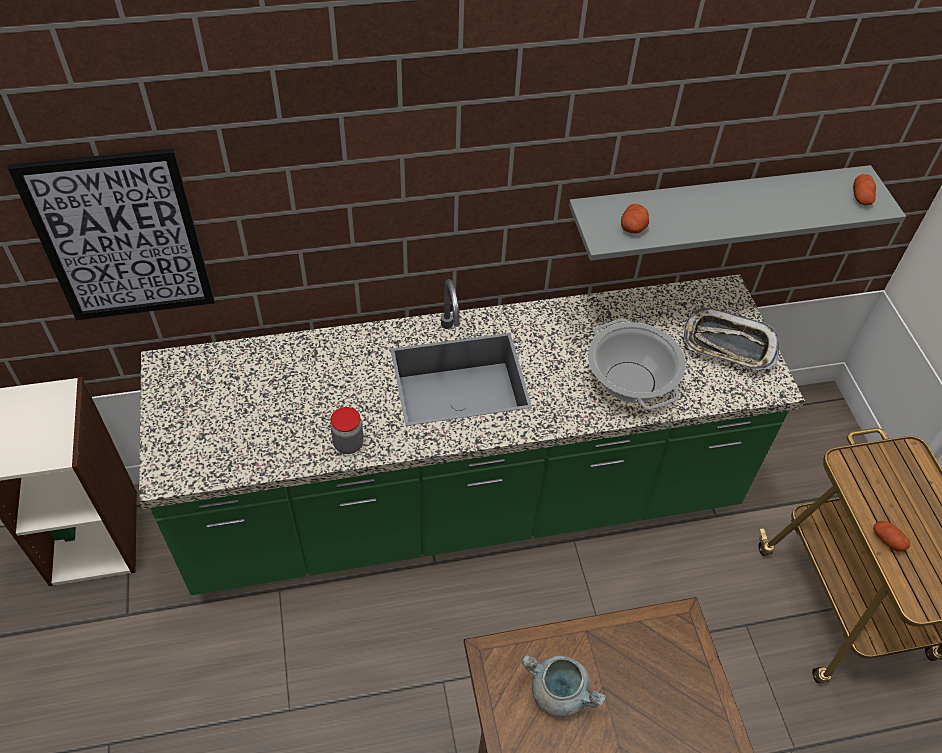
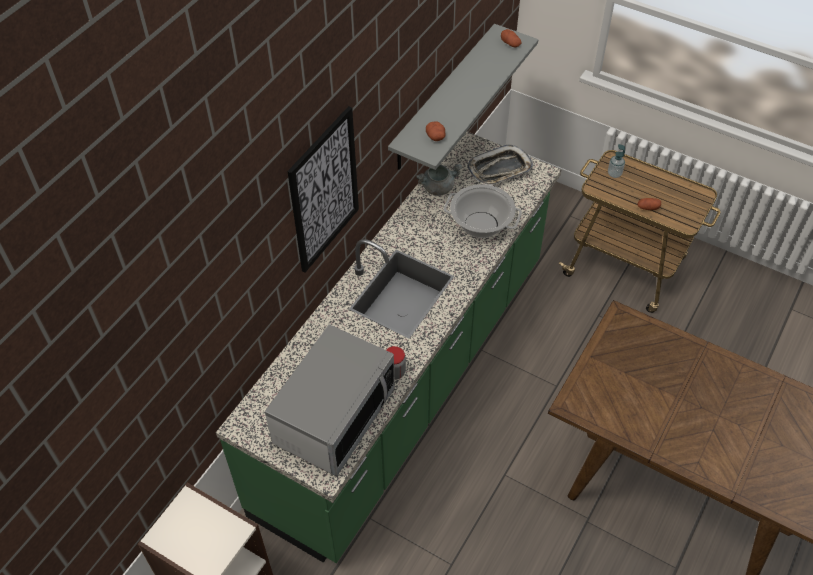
camera: 45 degrees left, 0 degrees up
picture [8,148,215,320] -> picture moved to [287,106,359,273]
grey cooking pot [522,655,606,717] -> grey cooking pot moved to [416,163,463,196]
none -> microwave [265,324,395,476]
none -> soap dispenser [608,144,625,178]

